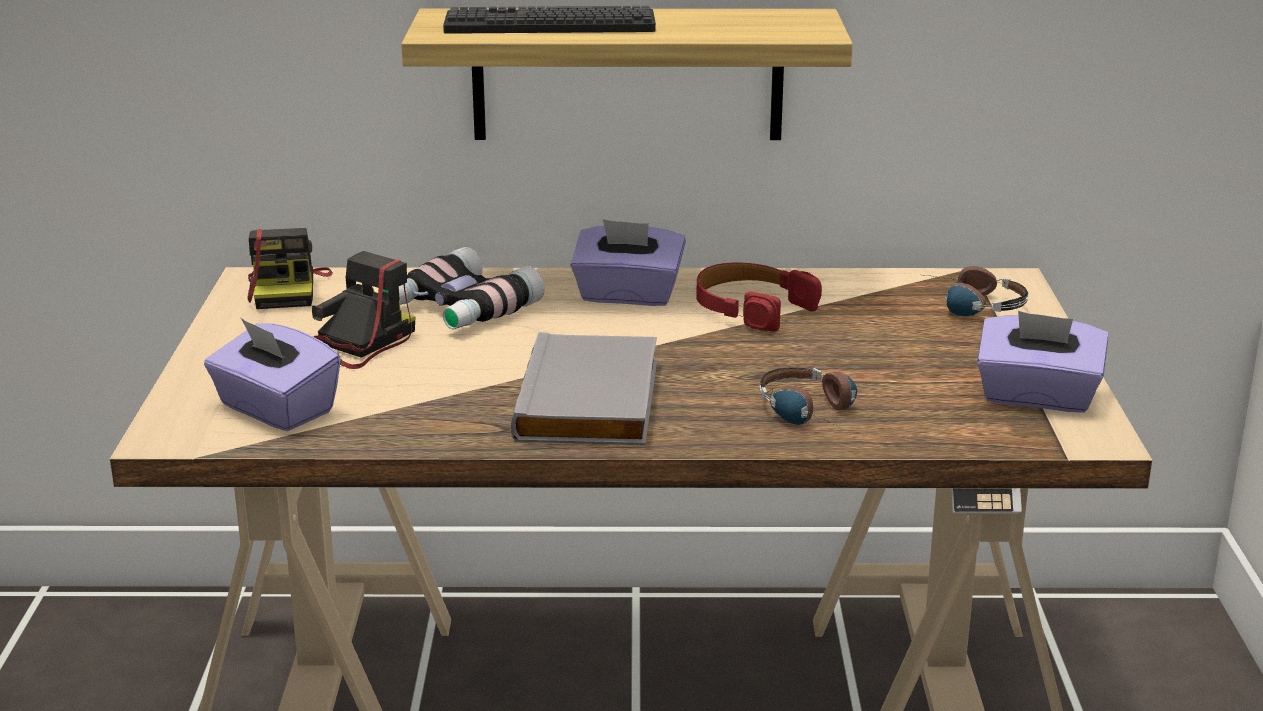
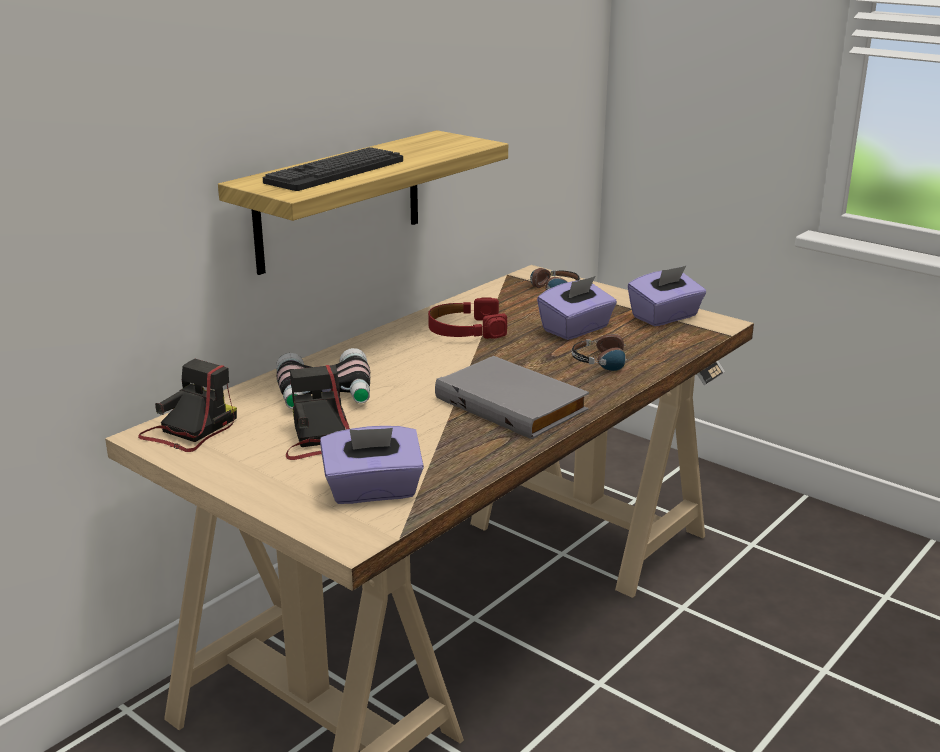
camera: 50 degrees left, 0 degrees up
camera [247,228,333,309] -> camera turned 90 degrees counterclockwise [138,359,237,452]
purple tissue box [570,219,686,306] -> purple tissue box moved to [537,276,617,340]

